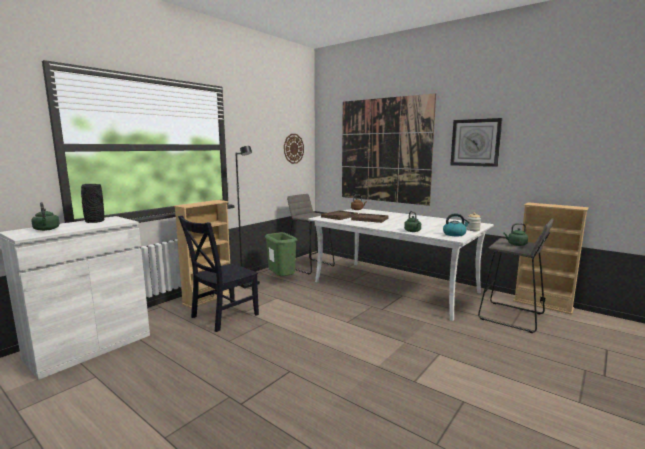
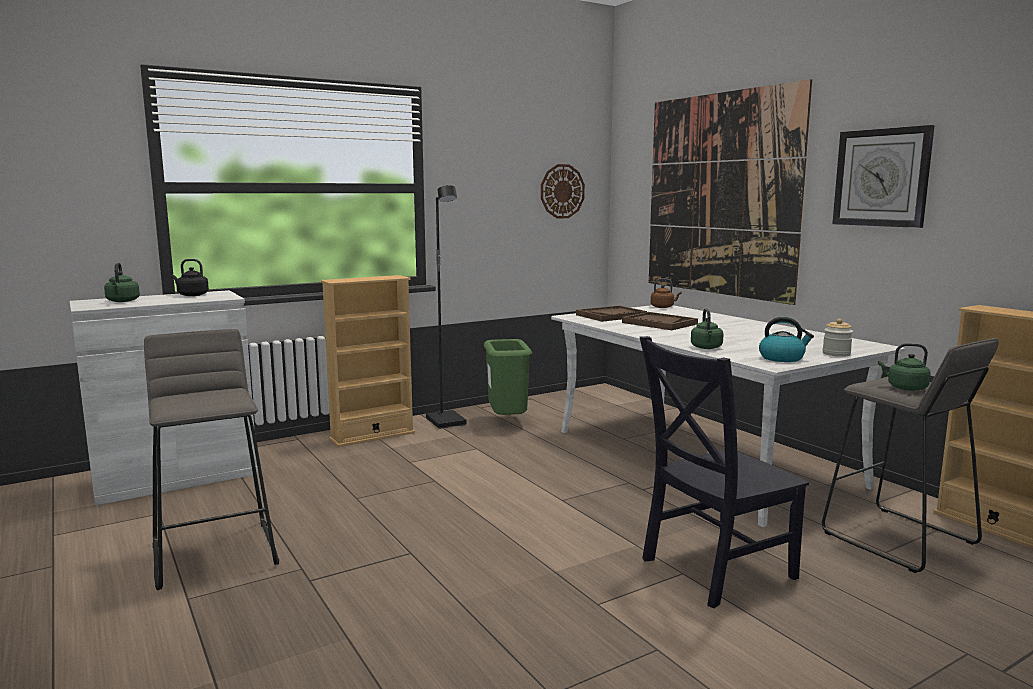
camera: 20 degrees right, 0 degrees up
black vase [81,184,104,223] -> black kettle [171,259,209,296]
black chair [178,216,259,332] -> black chair moved to [640,336,809,608]
grey stool [287,194,335,274] -> grey stool moved to [144,329,279,590]

